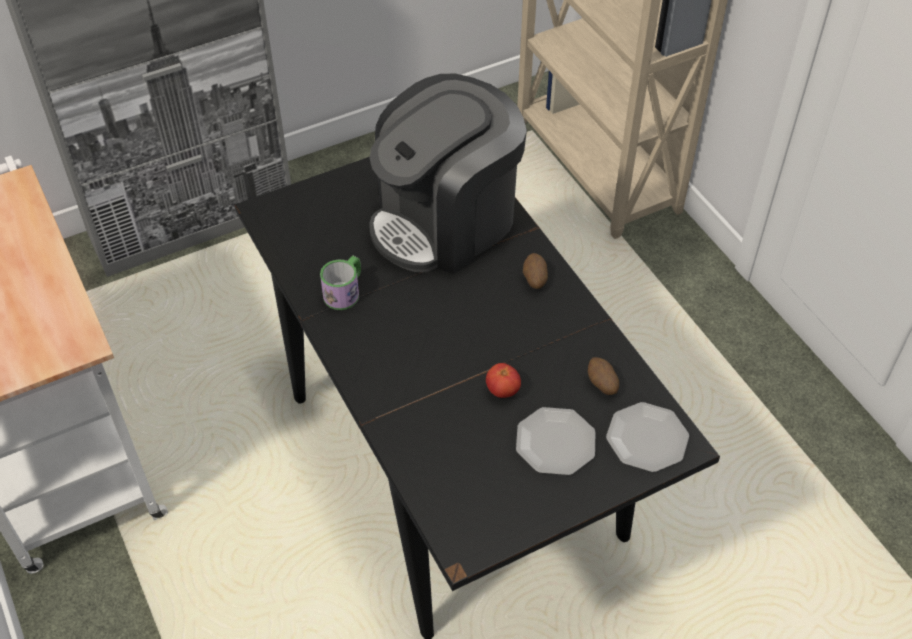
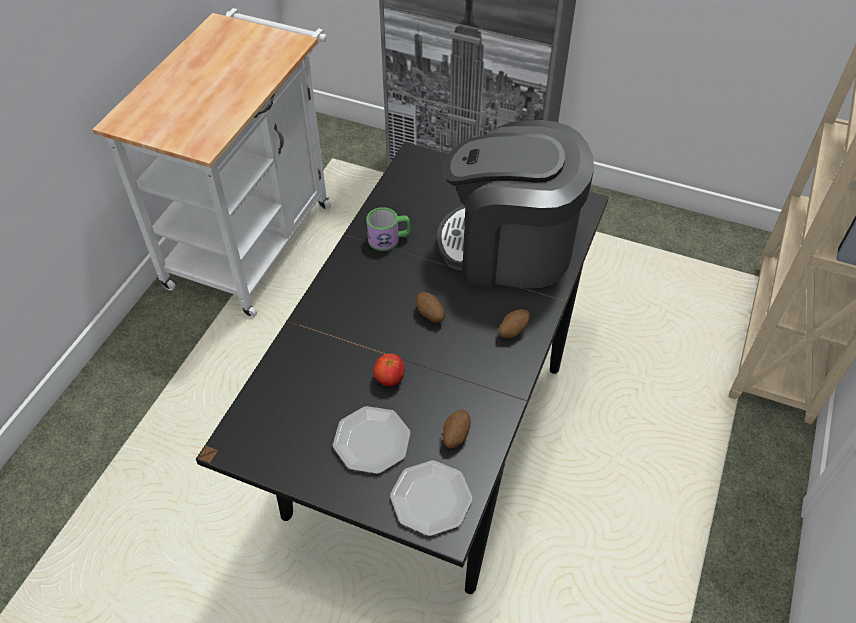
camera: 50 degrees right, 0 degrees up
none -> potato [416,292,445,323]

